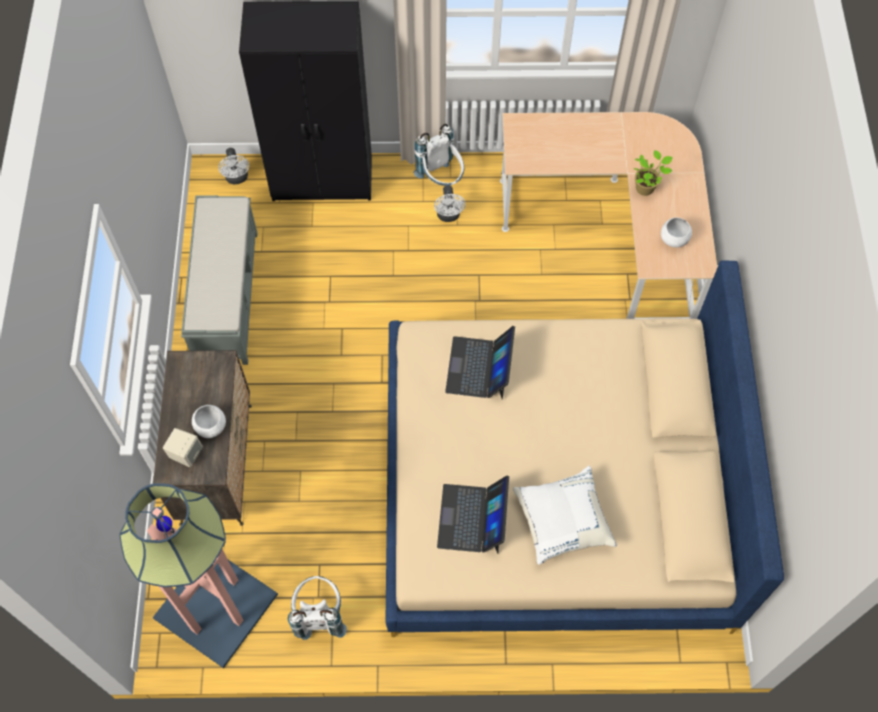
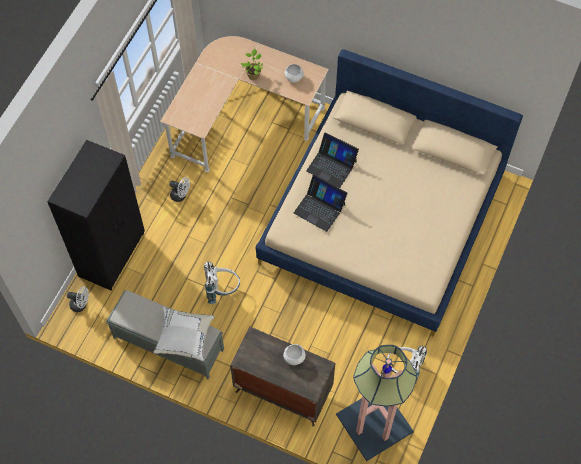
camera: 65 degrees left, 0 degrees up
beige speaker [163,428,203,467] -> none
white backpack [414,124,464,186] -> white backpack moved to [204,262,240,304]
laptop [437,475,509,554] -> laptop moved to [306,132,359,188]
white pillow [513,466,617,565] -> white pillow moved to [153,307,215,361]

